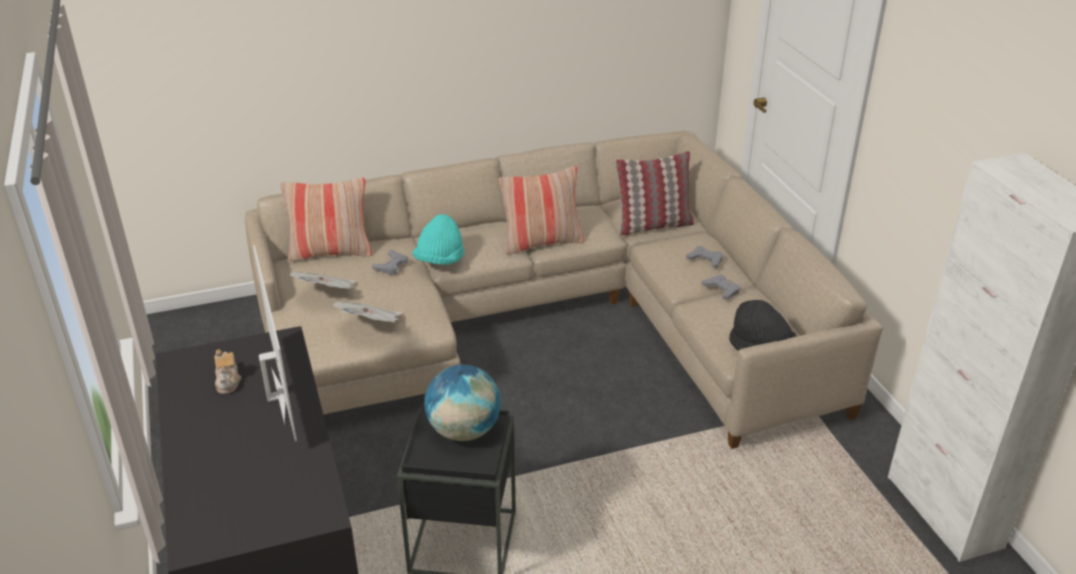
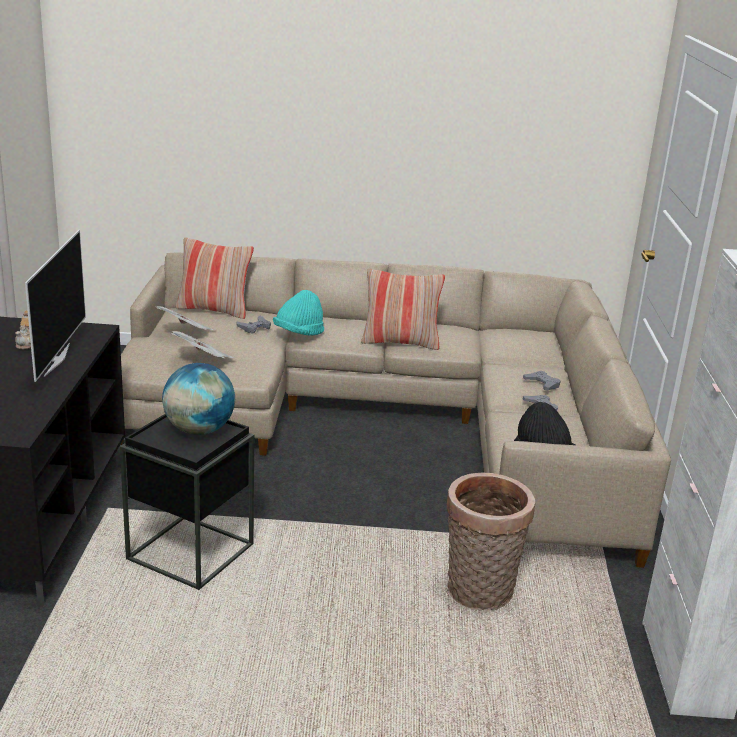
camera: 20 degrees right, 10 degrees down
pillow [615,151,694,236] -> none
none -> basket [446,472,535,611]

